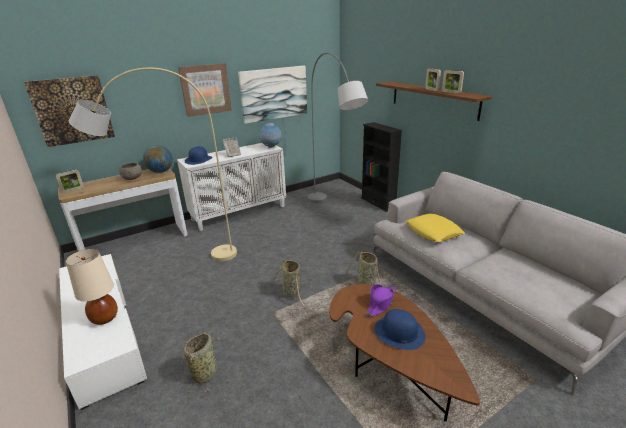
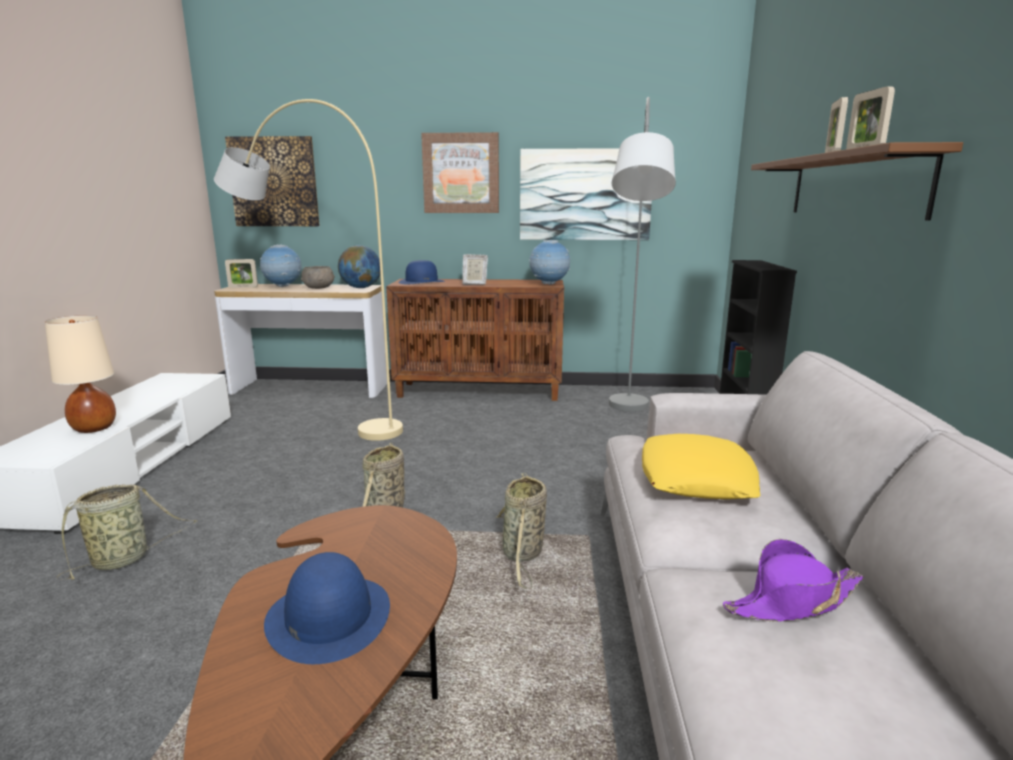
camera: 35 degrees right, 10 degrees down
white cabinet [177,143,286,231] -> brown cabinet [386,279,564,401]
purple hat [366,284,396,317] -> purple hat moved to [723,539,864,622]
none -> globe [260,244,302,287]

